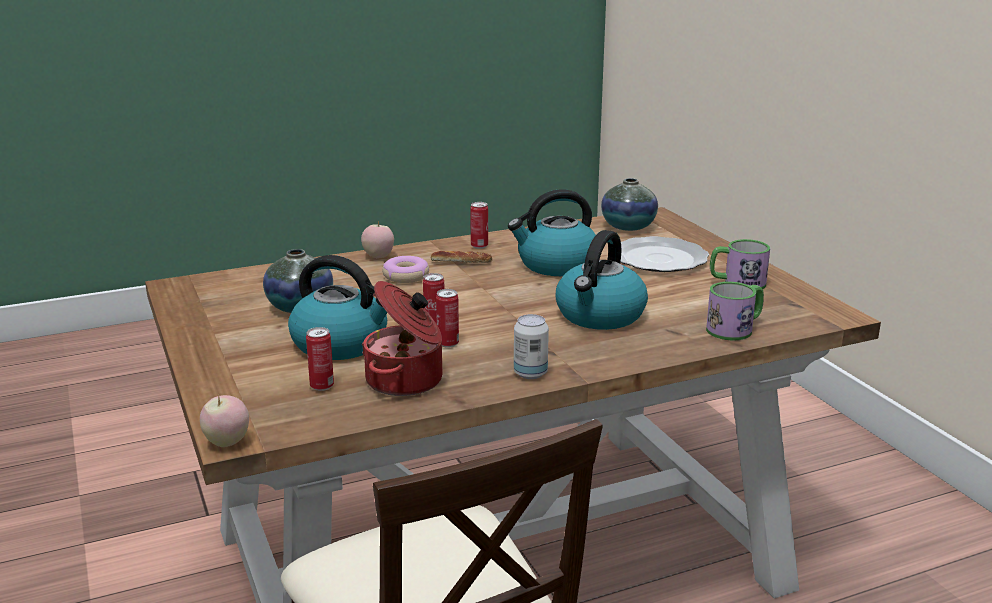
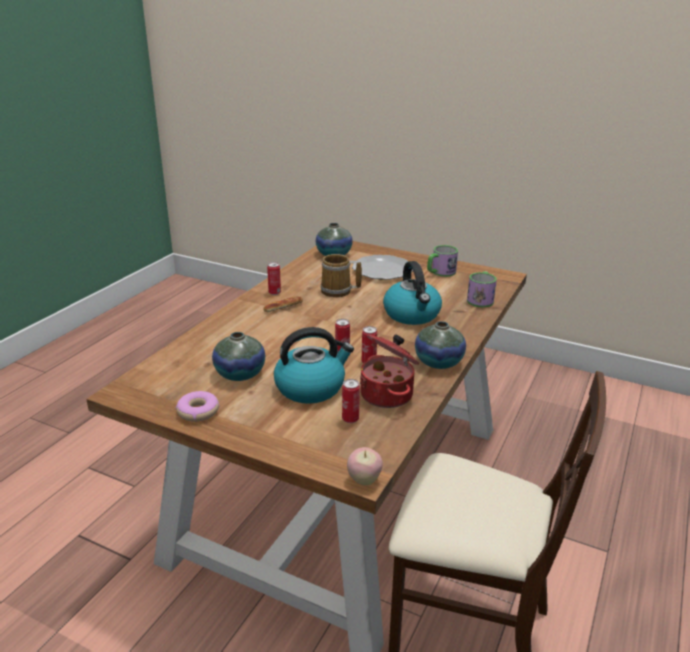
camera: 40 degrees left, 5 degrees up
apple [361,221,394,258] -> none
donut [382,256,429,283] -> donut moved to [176,391,219,422]
kettle [508,189,596,276] -> mug [321,254,362,297]
can [514,314,549,379] -> vase [415,321,466,369]

